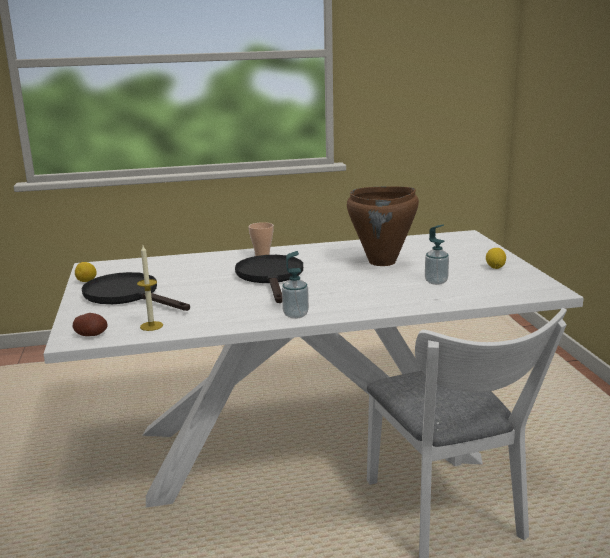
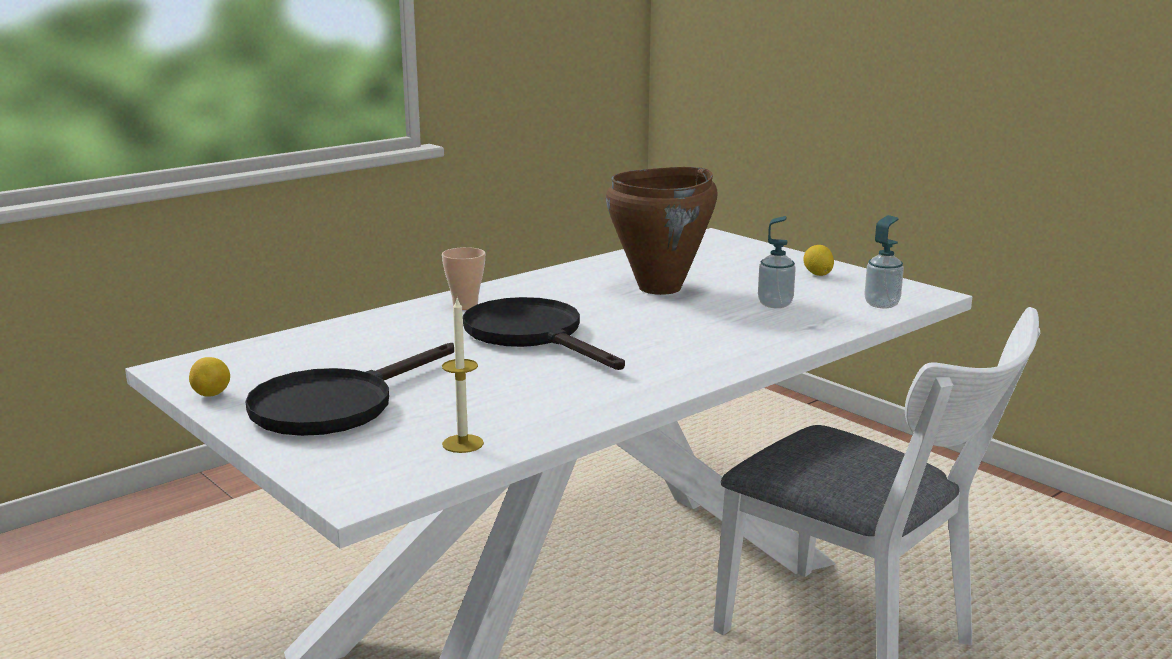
camera: 30 degrees left, 0 degrees up
potato [73,313,107,336] -> none
black frying pan [82,272,190,311] -> black frying pan turned 60 degrees counterclockwise [245,343,454,436]
soap dispenser [282,251,309,319] -> soap dispenser moved to [864,215,904,308]

